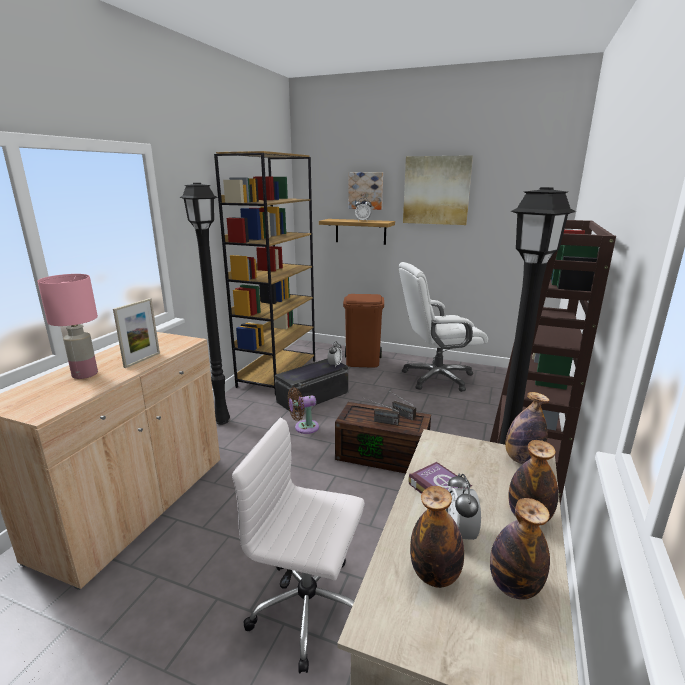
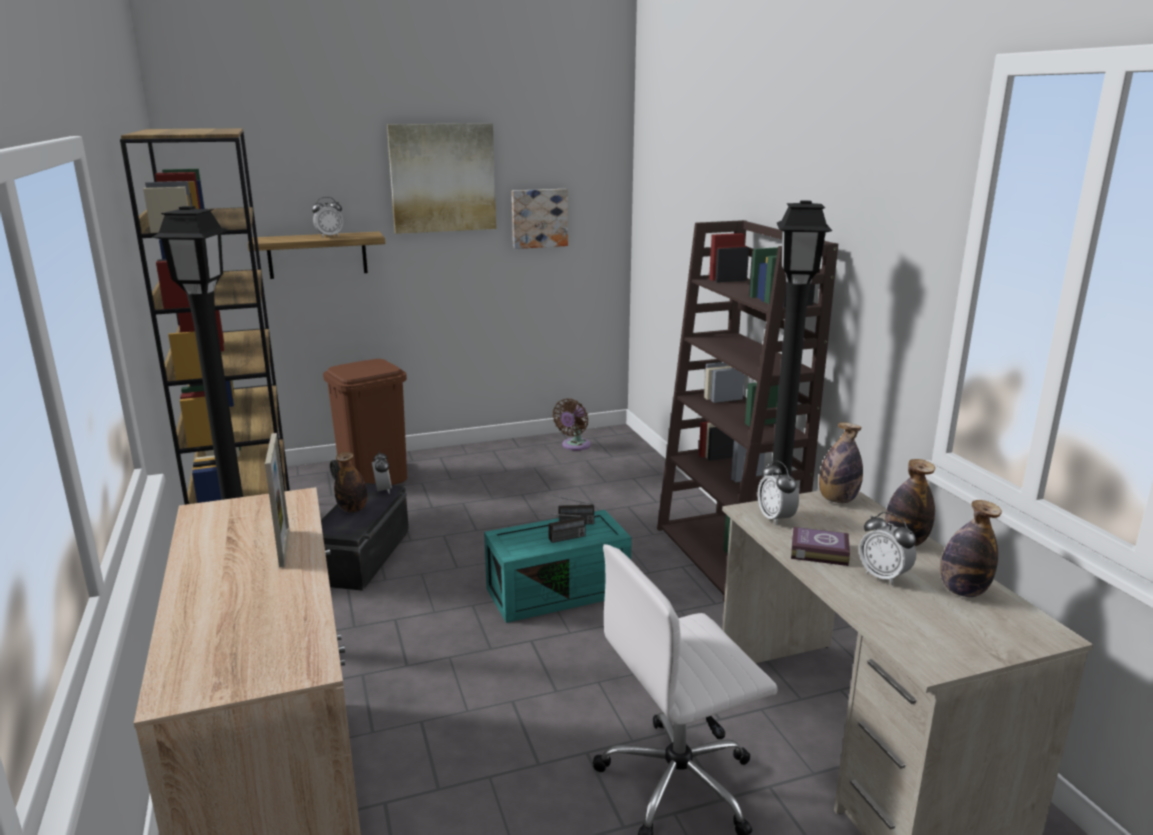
camera: 40 degrees left, 0 degrees up
pink table lamp [37,274,98,379] -> none
brown fan [288,387,319,434] -> brown fan moved to [553,399,591,450]
brown storage box [335,402,431,473] -> turquoise storage box [484,510,632,623]
picture [348,172,383,210] -> picture moved to [512,189,568,249]
white office chair [399,262,488,392] -> none
bottle [410,486,464,588] -> bottle moved to [334,452,368,513]
none -> alarm clock [757,460,799,525]

